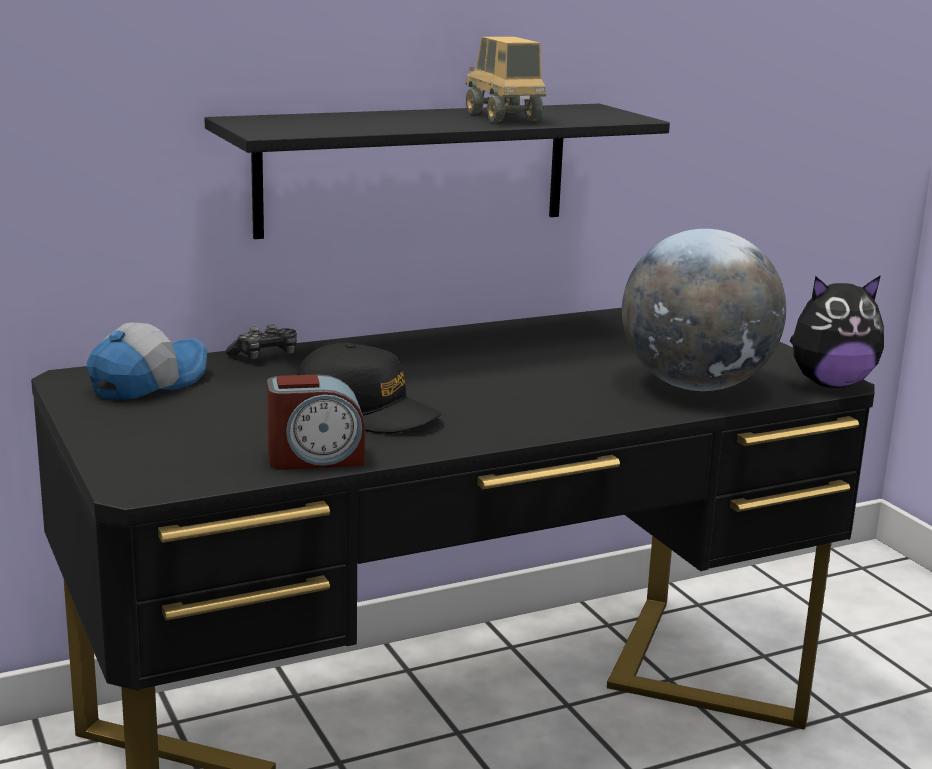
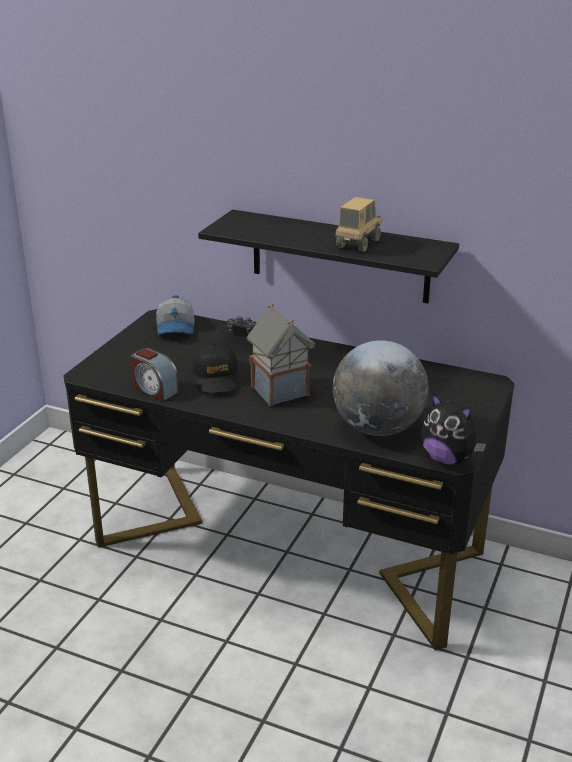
camera: 50 degrees right, 10 degrees up
cap [87,323,208,400] -> cap turned 90 degrees clockwise [156,295,195,335]
none -> toy house [247,304,315,407]

